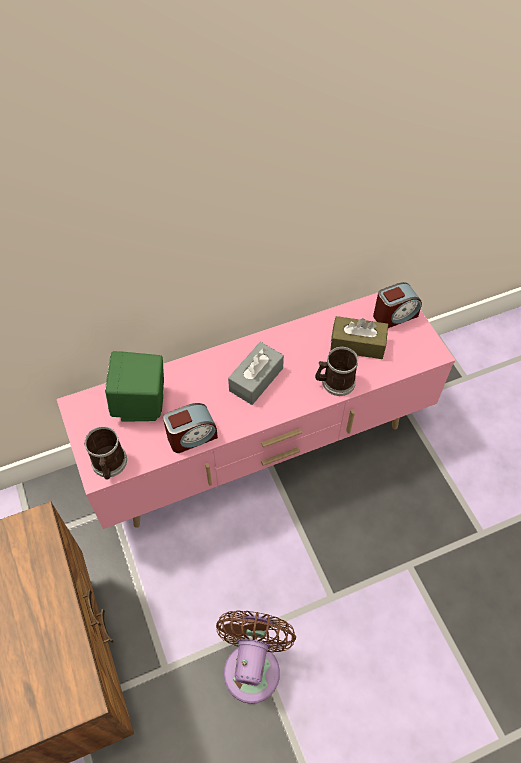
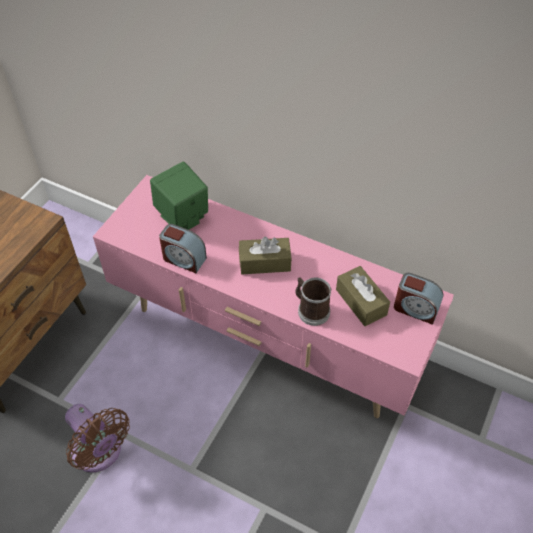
camera: 50 degrees right, 5 degrees down
mug [84,426,127,480] -> none
brown fan [216,610,296,704] -> brown fan turned 75 degrees clockwise [65,404,130,472]
grey tissue box [228,342,284,405] -> brown tissue box [239,237,292,274]

